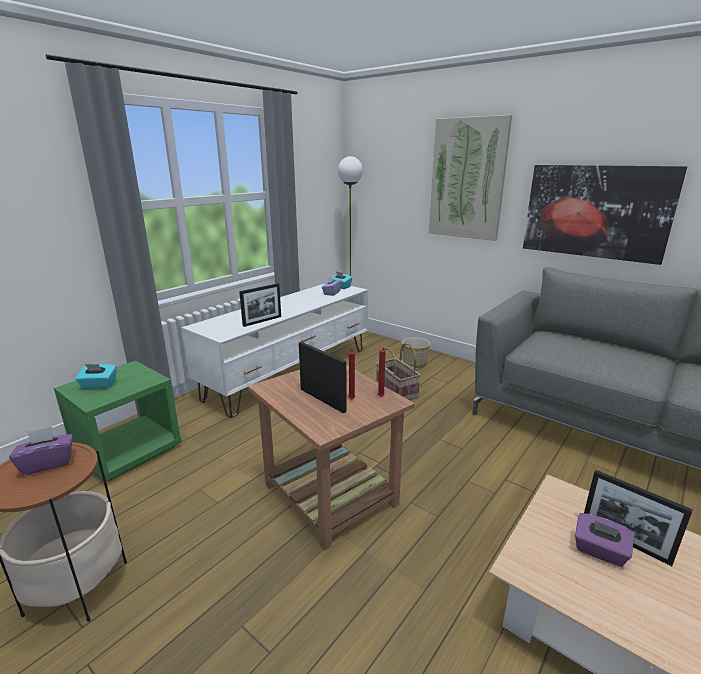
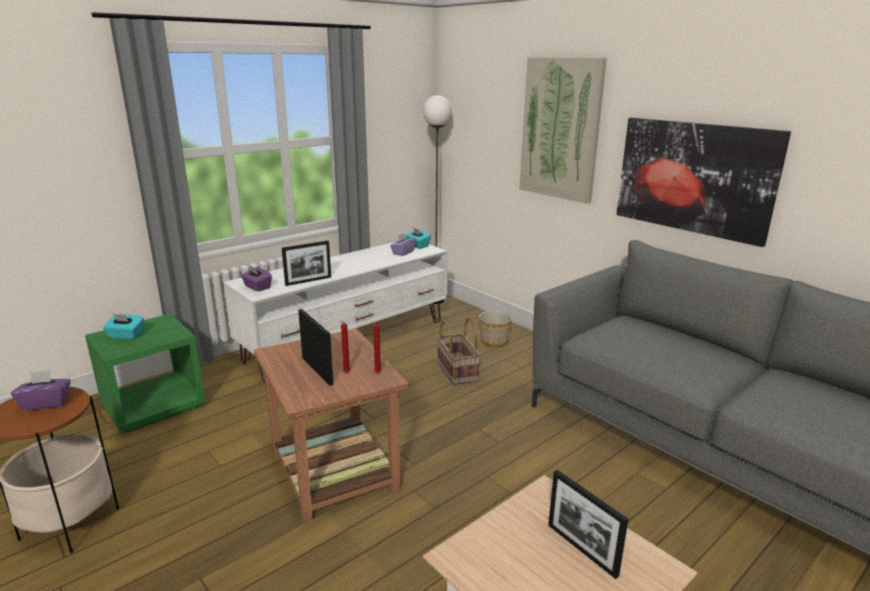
camera: 10 degrees right, 0 degrees up
purple tissue box [575,513,634,567] -> purple tissue box moved to [241,265,272,292]

